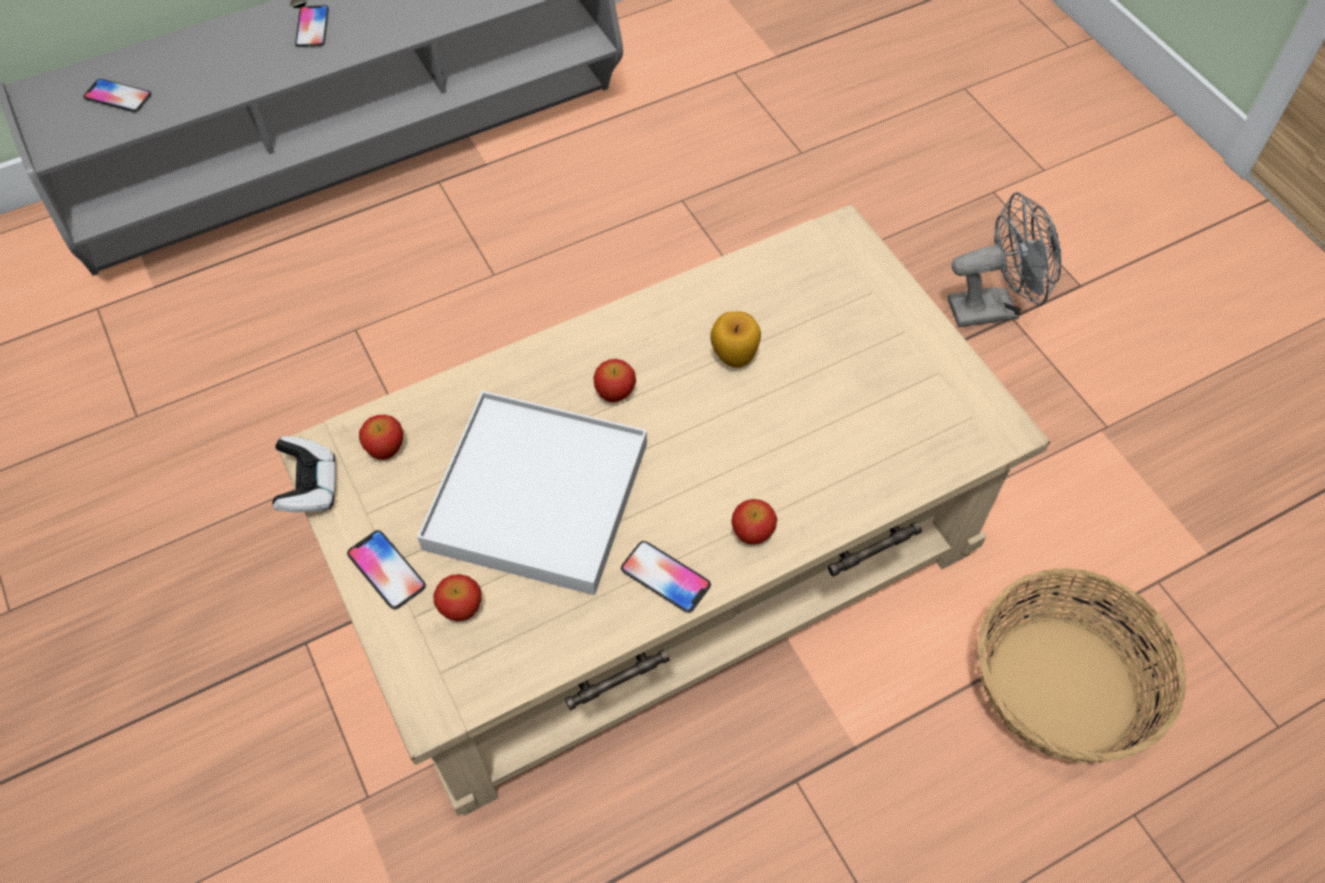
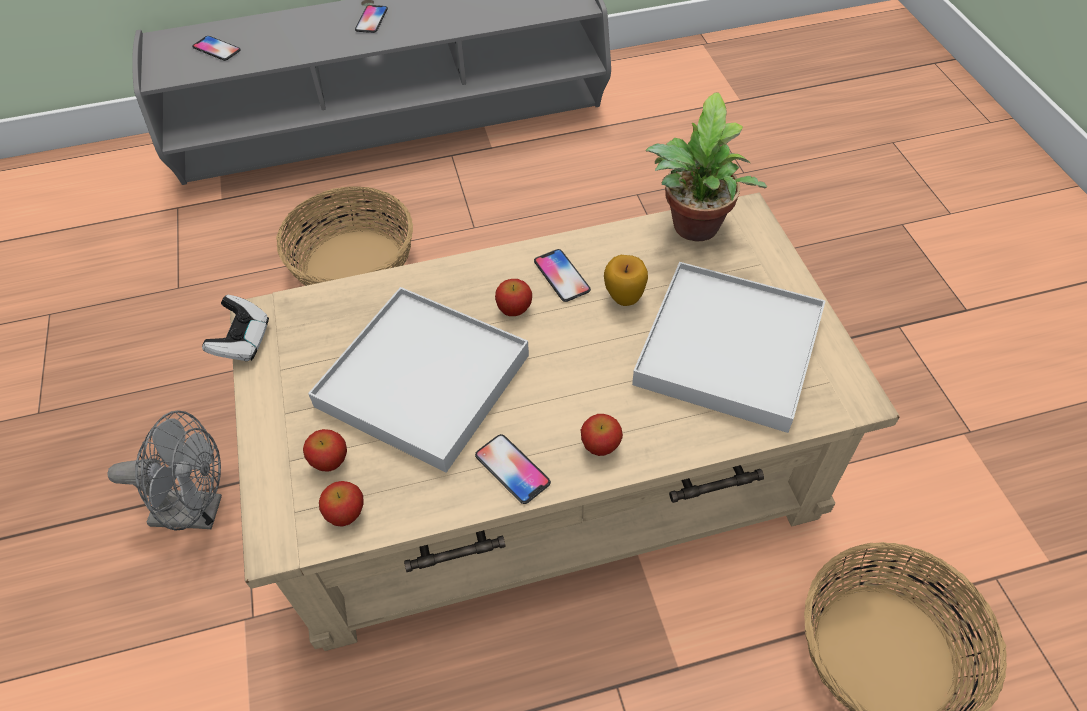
camera: 15 degrees right, 5 degrees down
phone [347,530,426,609] -> phone moved to [534,249,591,302]
apple [359,415,403,460] -> apple moved to [319,481,364,527]
grey fan [947,192,1062,327] -> grey fan moved to [107,410,222,530]
none -> basket [276,186,413,286]
none -> white tray [632,262,826,433]
none -> potted plant [646,92,767,241]

